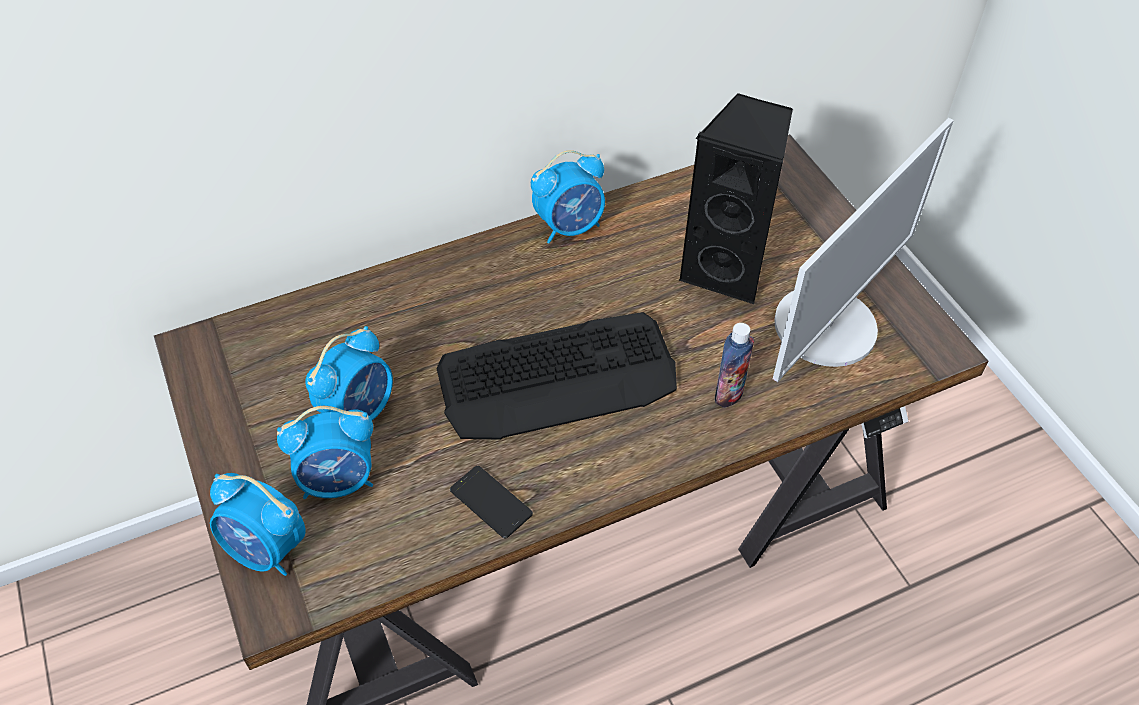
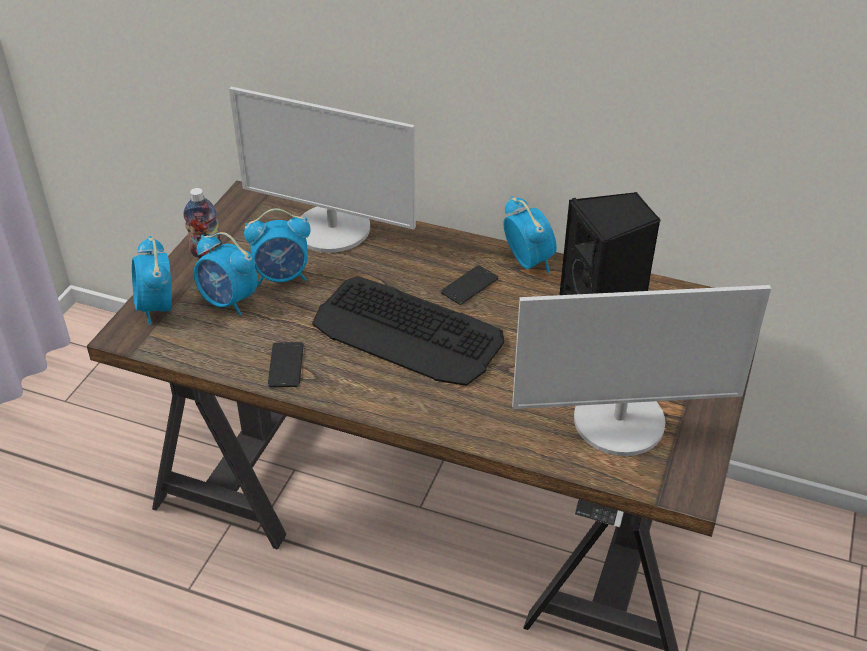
camera: 45 degrees right, 10 degrees down
alarm clock [531,150,605,243] -> alarm clock turned 135 degrees counterclockwise [503,196,557,273]
bottle [715,323,754,408] -> bottle moved to [183,188,222,258]
none -> monitor [229,87,416,253]
none -> phone [441,265,499,305]

